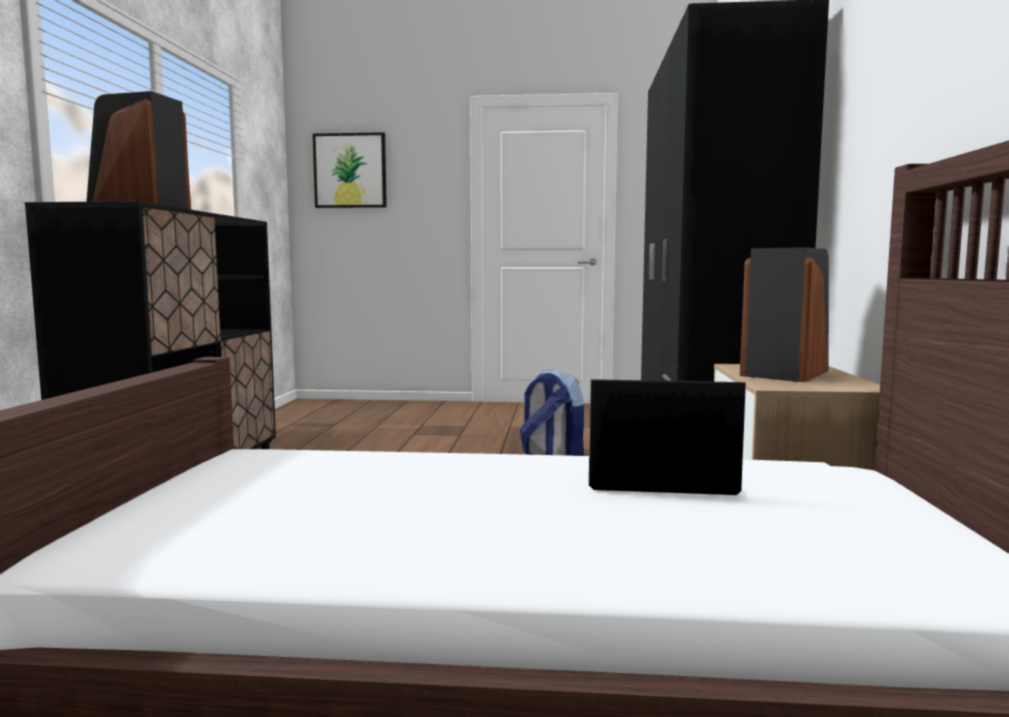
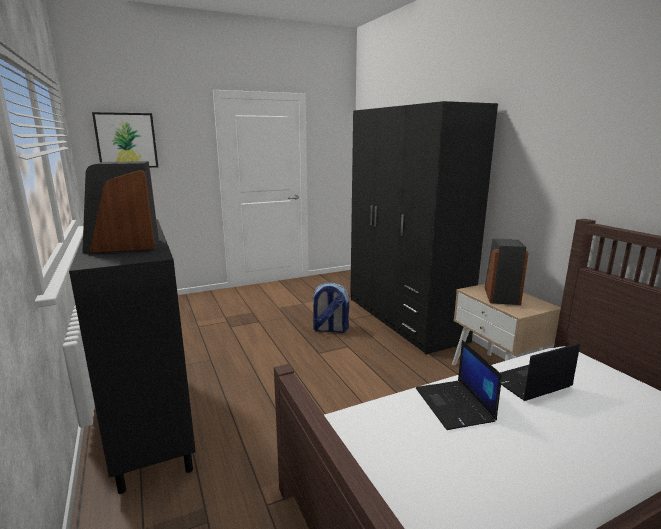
camera: 30 degrees left, 10 degrees up
none -> laptop [416,340,502,430]

